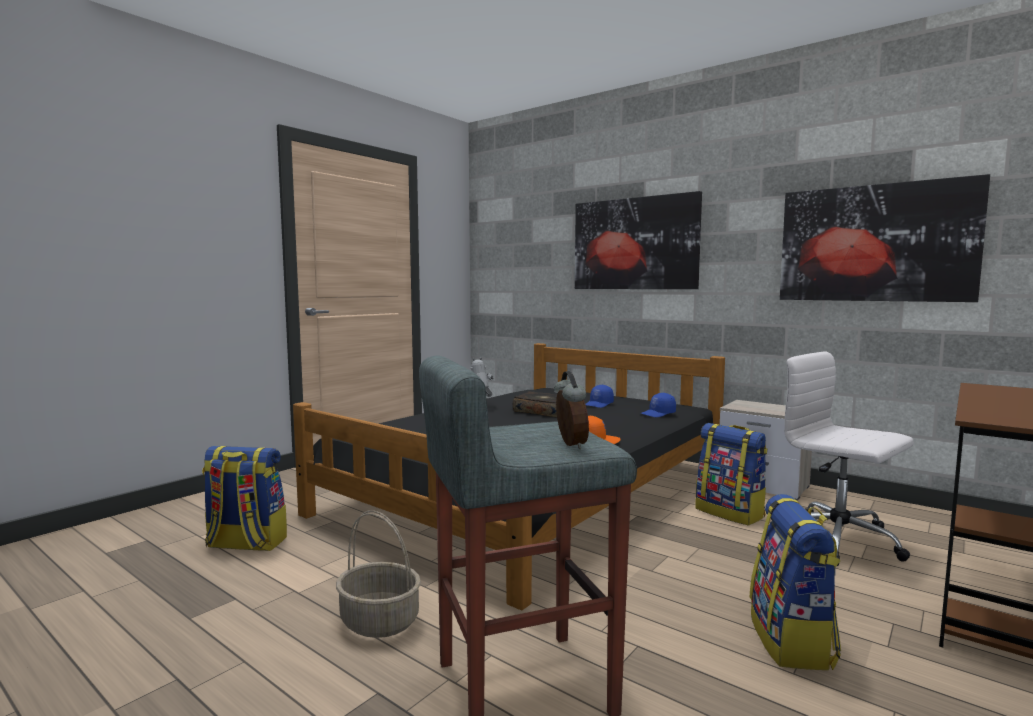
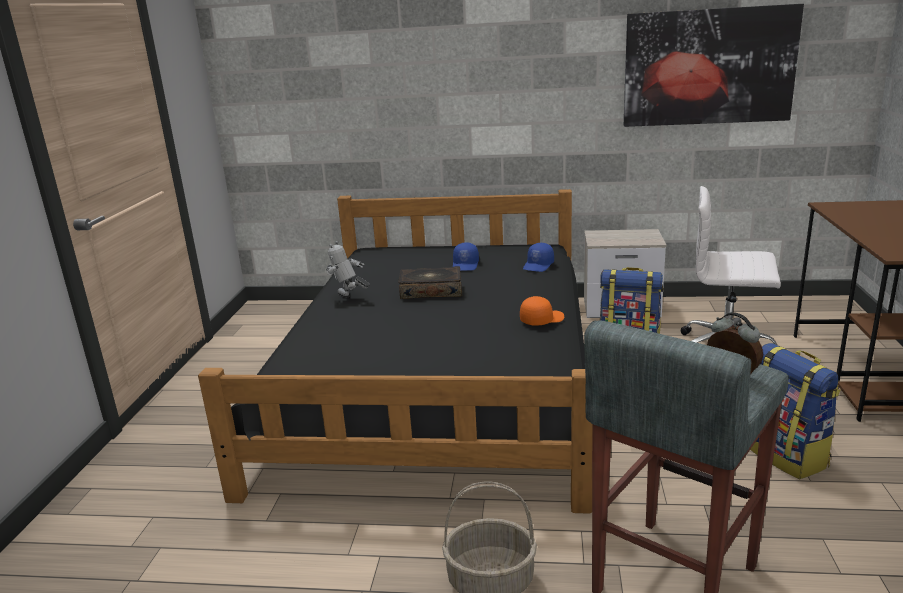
camera: 30 degrees left, 15 degrees up
backpack [202,446,287,551] -> none
picture [575,191,702,289] -> none

